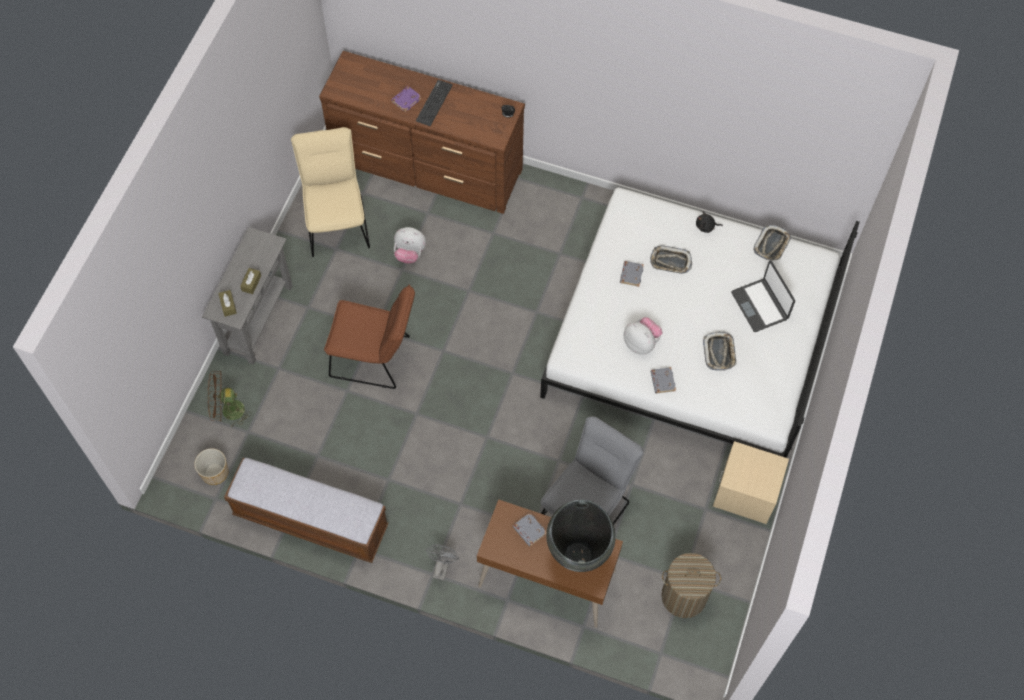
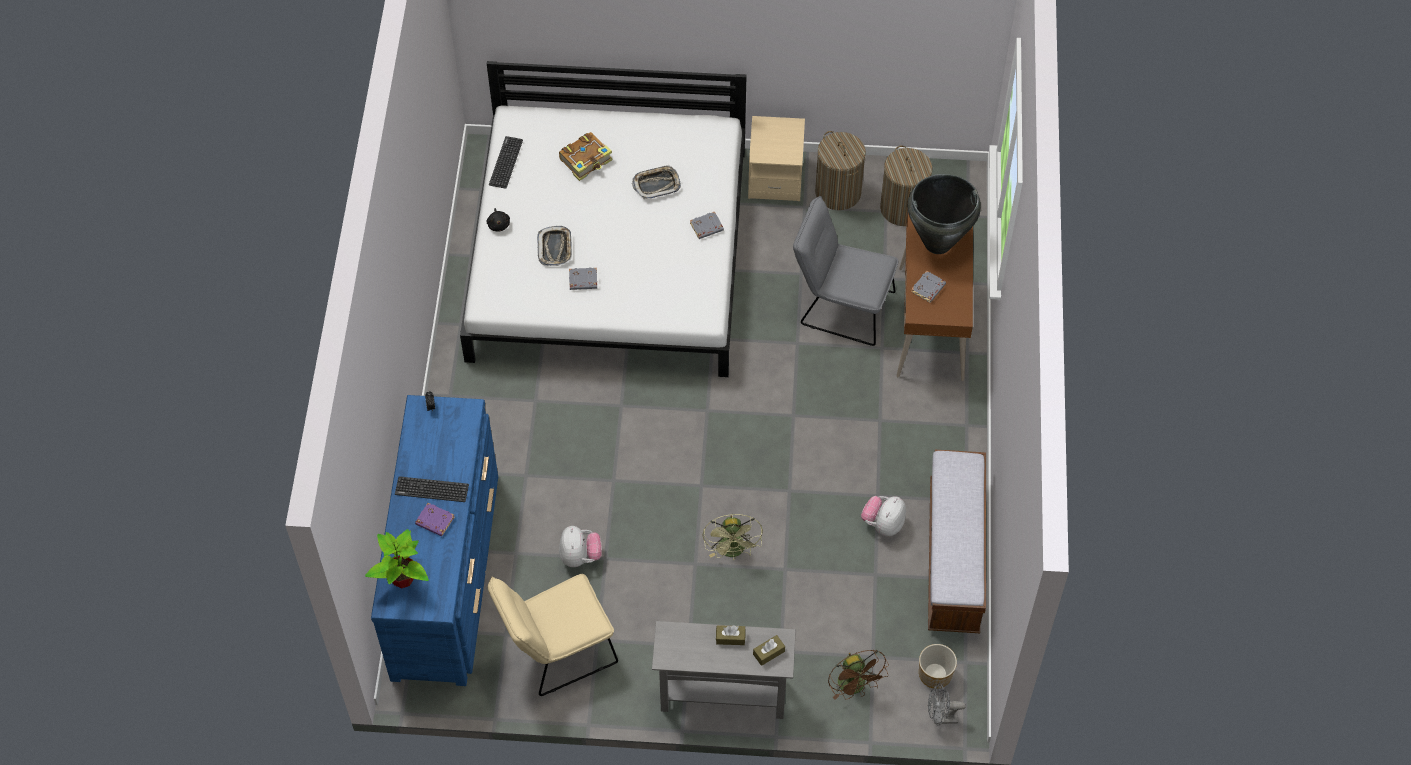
camera: 105 degrees left, 5 degrees down
brown dresser [319,51,525,214] -> blue dresser [371,395,498,686]
brown chair [324,285,415,389] -> green fan [703,514,763,560]
grey fan [425,544,459,581] -> grey fan moved to [928,684,966,726]
plush toy [624,317,662,354] -> plush toy moved to [861,496,906,536]
laptop [731,260,795,332] -> book [559,132,612,181]
tray [754,225,791,261] -> keyboard [489,136,523,189]
none -> potted plant [365,529,429,588]
none -> laundry basket [815,131,866,210]

